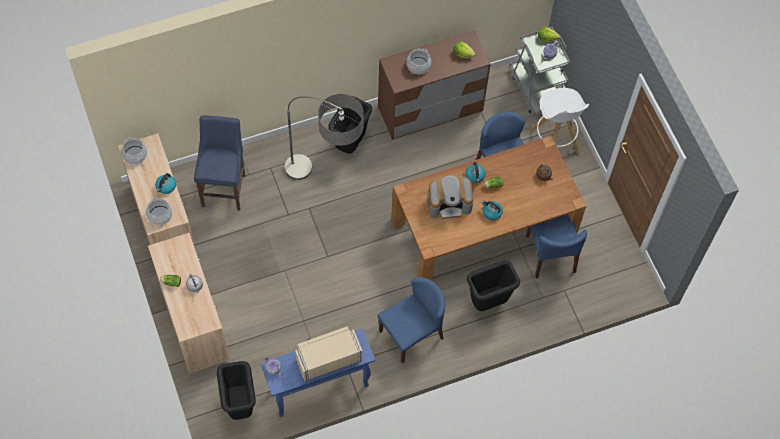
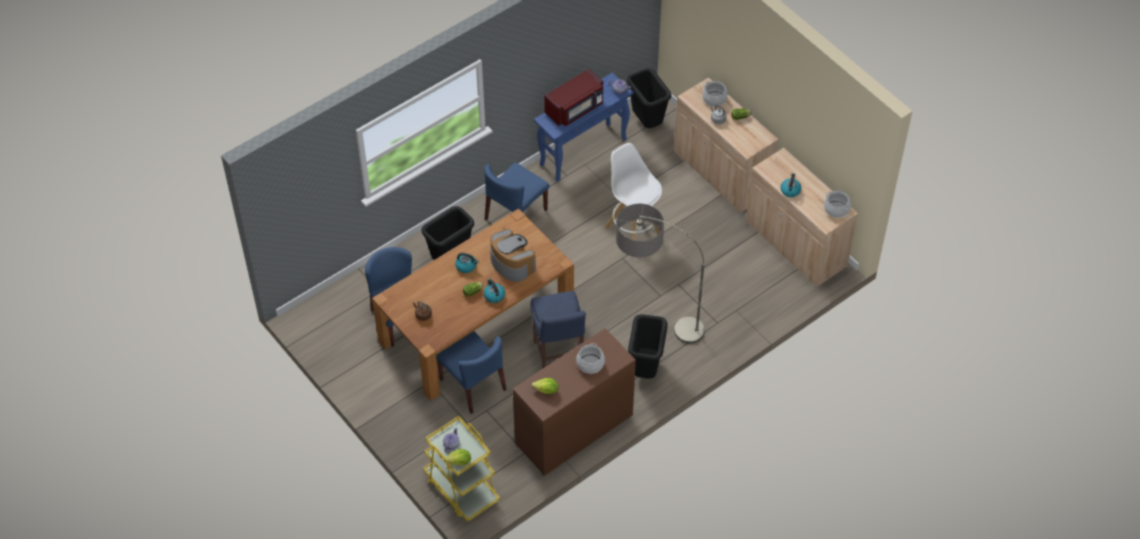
camera: 165 degrees right, 10 degrees down
cooking pot [146,197,172,225] -> cooking pot moved to [702,81,728,107]
blue stool [194,115,245,211] -> blue stool moved to [530,291,586,369]
beige microwave [295,326,362,382] -> red microwave [544,69,603,126]
coffee machine [427,175,473,219] -> coffee machine turned 75 degrees clockwise [490,229,536,282]
grey cart [510,27,570,115] -> yellow cart [423,416,500,522]
white stool [529,88,590,154] -> white stool moved to [605,143,662,240]

